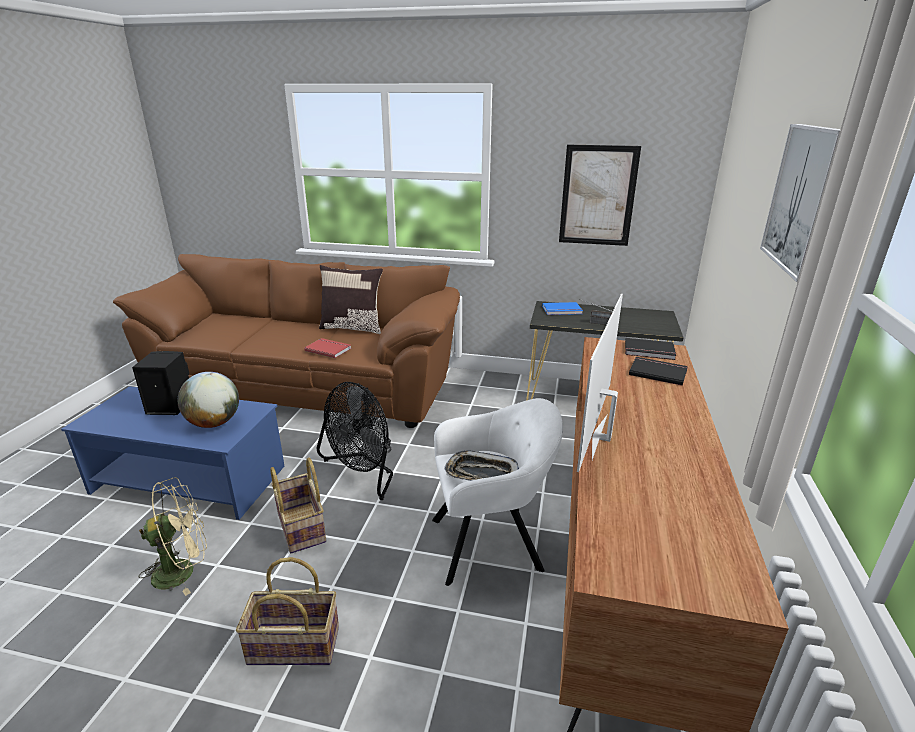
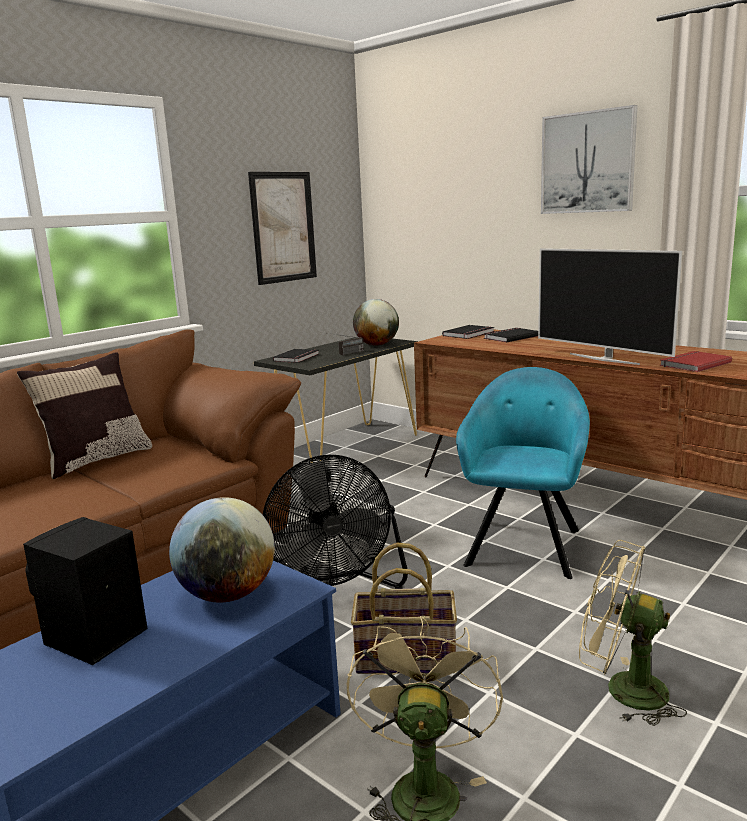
camera: 60 degrees left, 10 degrees down
basket [236,557,339,665] -> beige fan [579,540,687,726]
red book [304,338,351,358] -> red book moved to [660,351,732,372]
white armchair [432,398,563,586] -> turquoise armchair [456,367,590,579]
tray [444,450,519,481] -> none
blue book [542,302,583,315] -> black book [273,349,319,363]
none -> globe [353,299,399,346]

